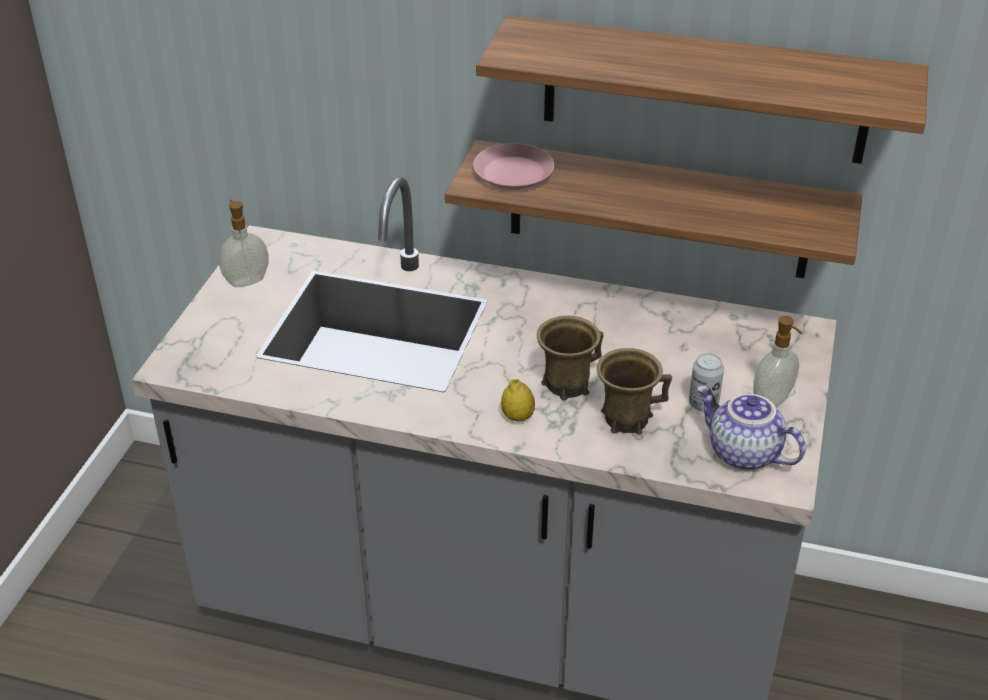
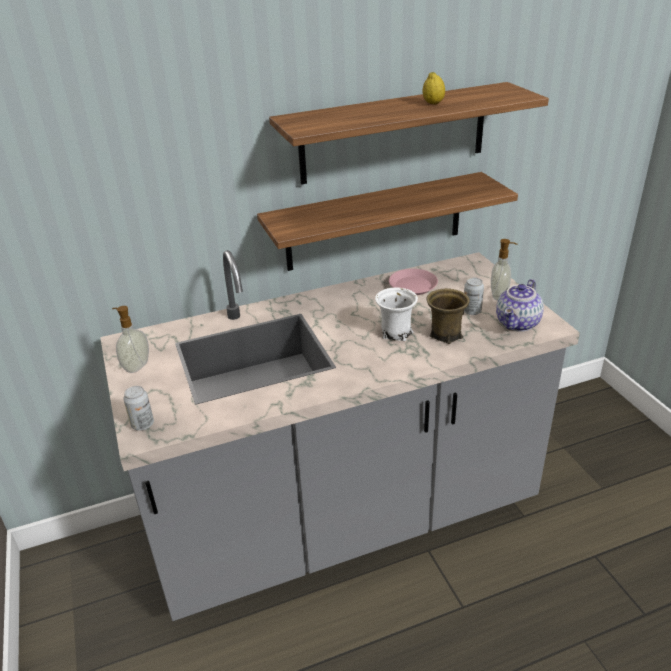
camera: 35 degrees left, 5 degrees down
pink plate [473,143,554,190] -> pink plate moved to [389,269,438,295]
lemon [501,379,535,422] -> lemon moved to [422,72,445,105]
brown mug [537,316,604,400] -> white mug [375,287,418,341]
teapot [697,385,806,470] -> teapot turned 60 degrees counterclockwise [496,279,544,332]
none -> can [123,386,154,431]

